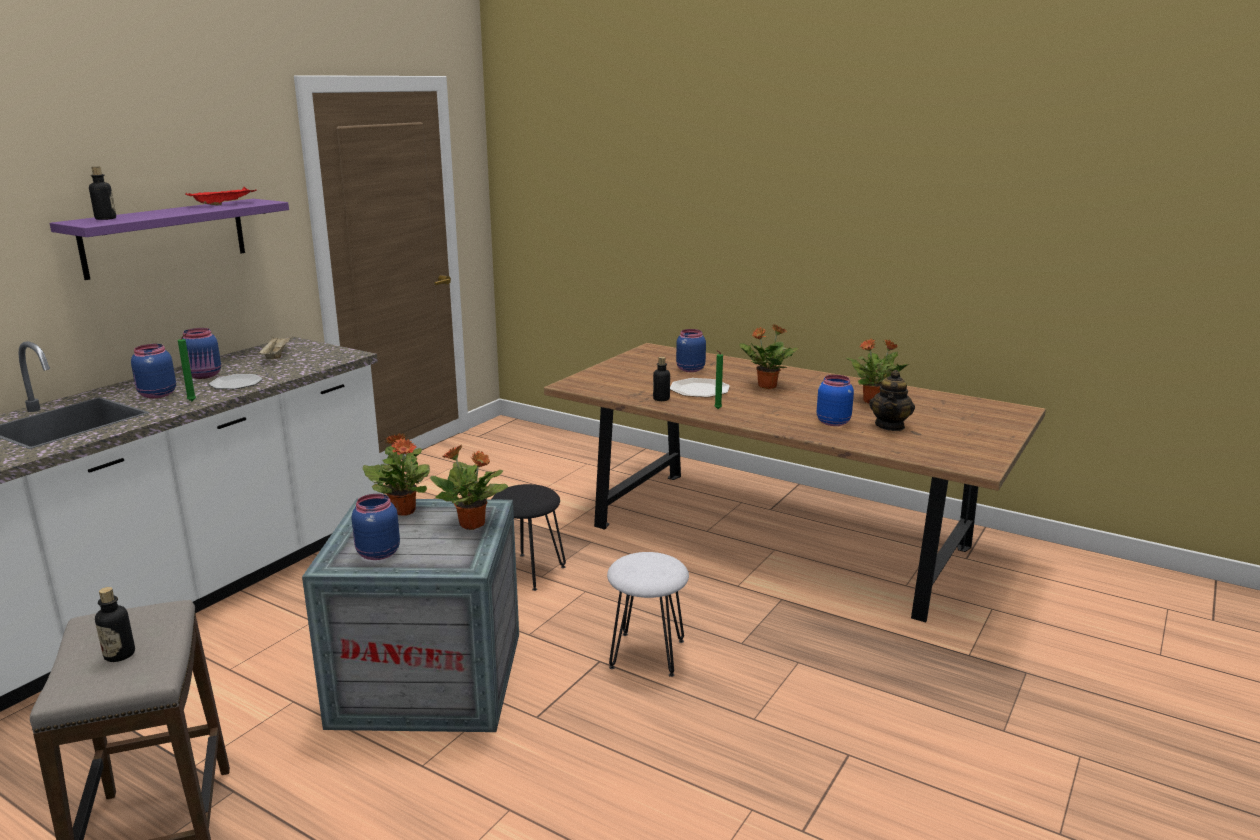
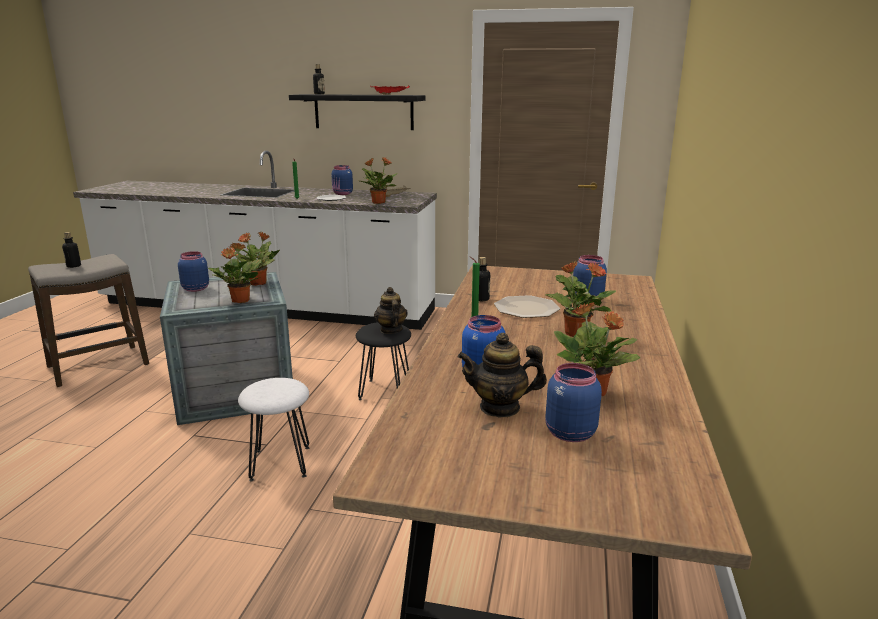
camera: 70 degrees right, 0 degrees up
purple shelf [50,199,289,280] -> black shelf [289,94,426,130]
blue jar [131,344,176,398] -> blue jar moved to [545,363,602,442]
none -> potted plant [360,157,398,204]
none -> teapot [374,287,408,334]

